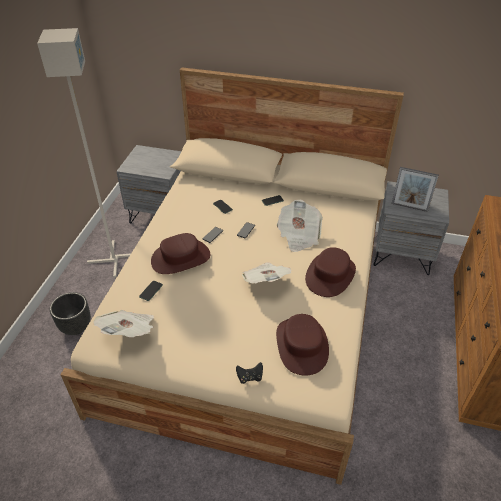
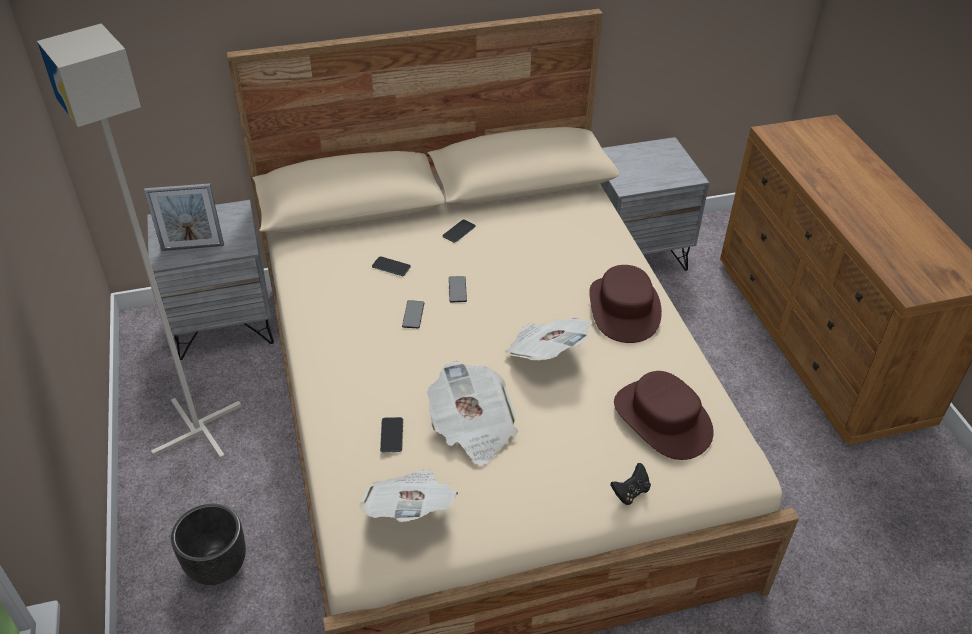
camera: 30 degrees left, 0 degrees up
brown hat [151,233,210,274] -> none
newspaper [277,200,323,252] -> newspaper moved to [427,361,518,466]
picture frame [392,167,439,212] -> picture frame moved to [144,183,224,251]

